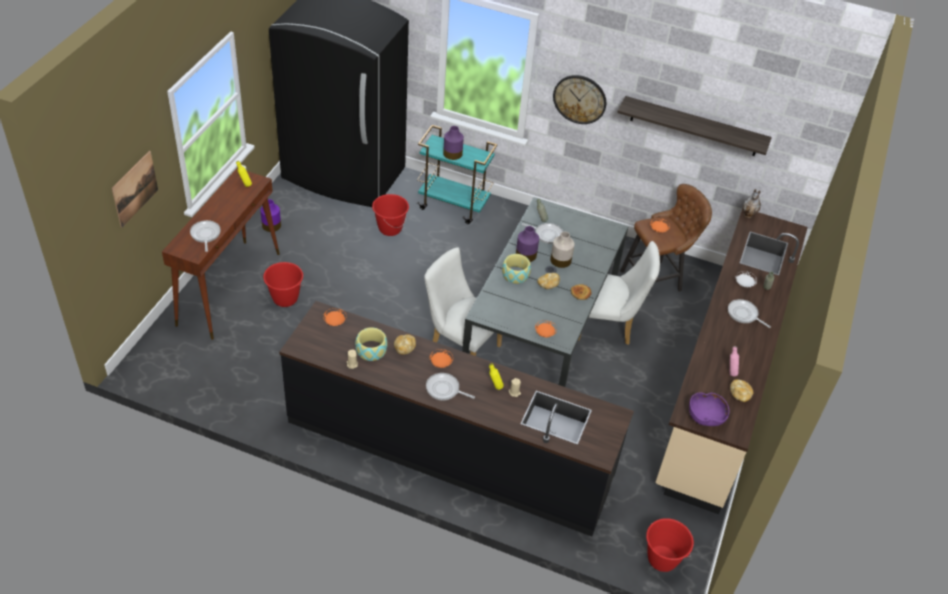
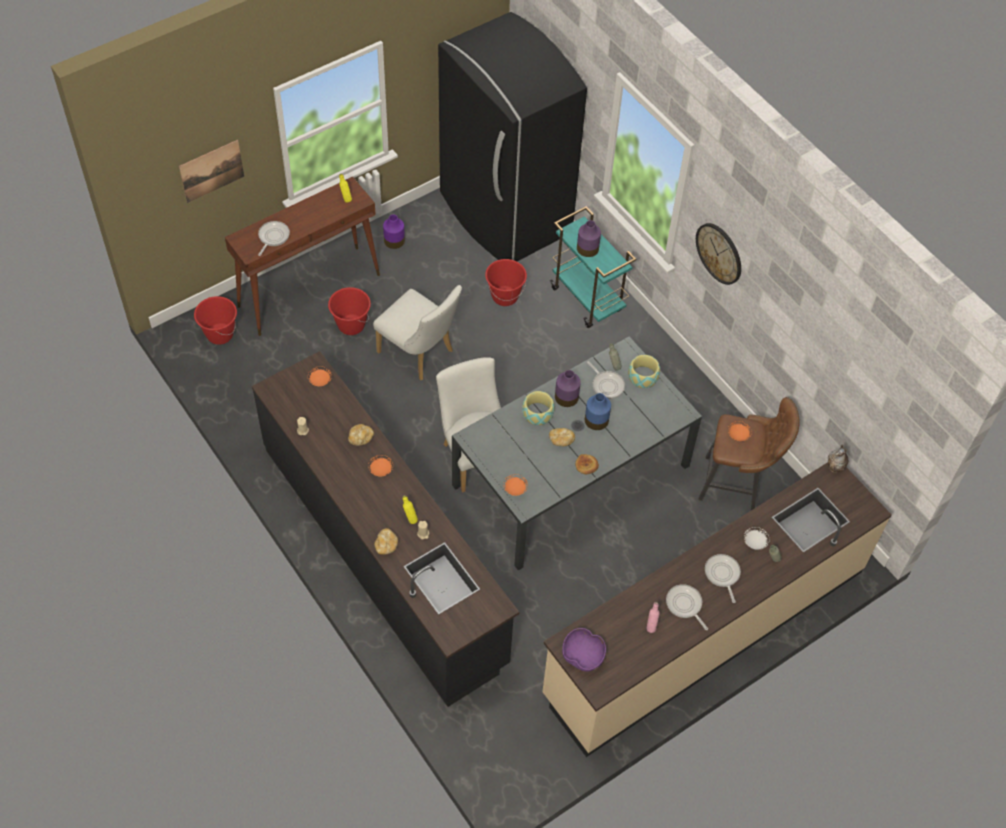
camera: 35 degrees right, 10 degrees up
bowl [355,327,387,361] -> bowl moved to [628,355,660,388]
frying pan [426,373,475,401] -> frying pan moved to [666,584,708,630]
beige vase [550,232,575,268] -> blue vase [585,393,611,430]
white chair [578,241,660,345] -> white chair moved to [373,285,462,380]
shelf [617,96,772,156] -> none
red bucket [646,518,694,572] -> red bucket moved to [194,296,237,345]
bread [730,379,754,402] -> bread moved to [374,528,398,555]

